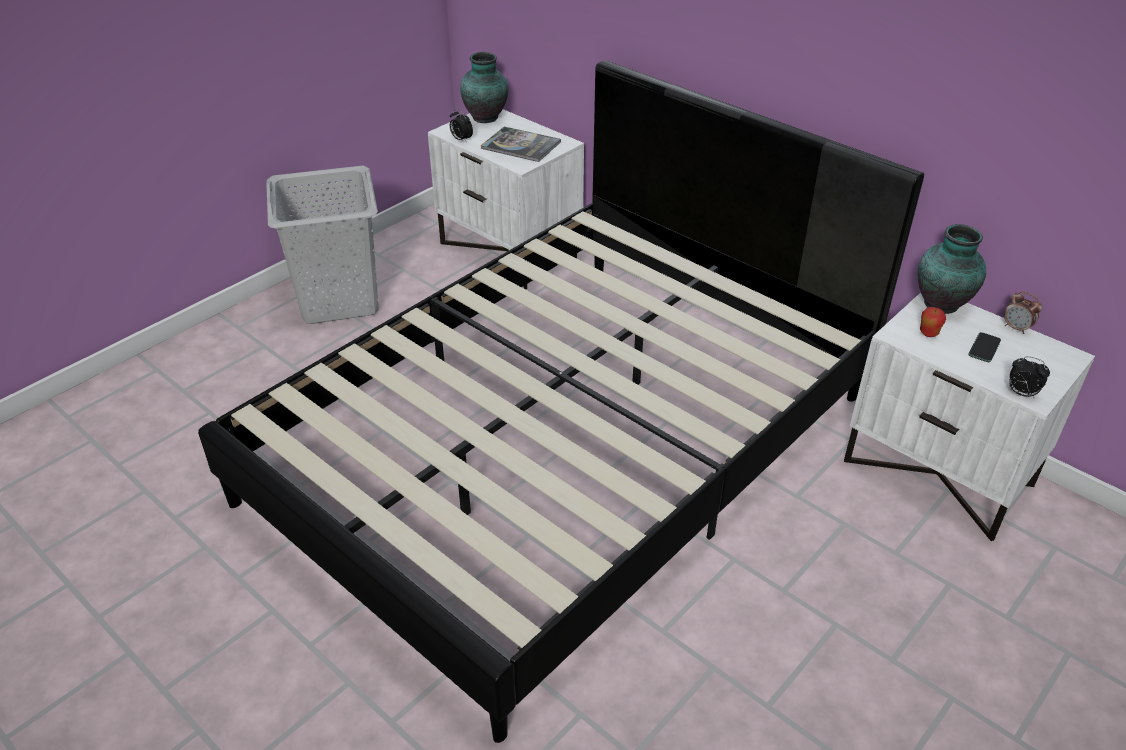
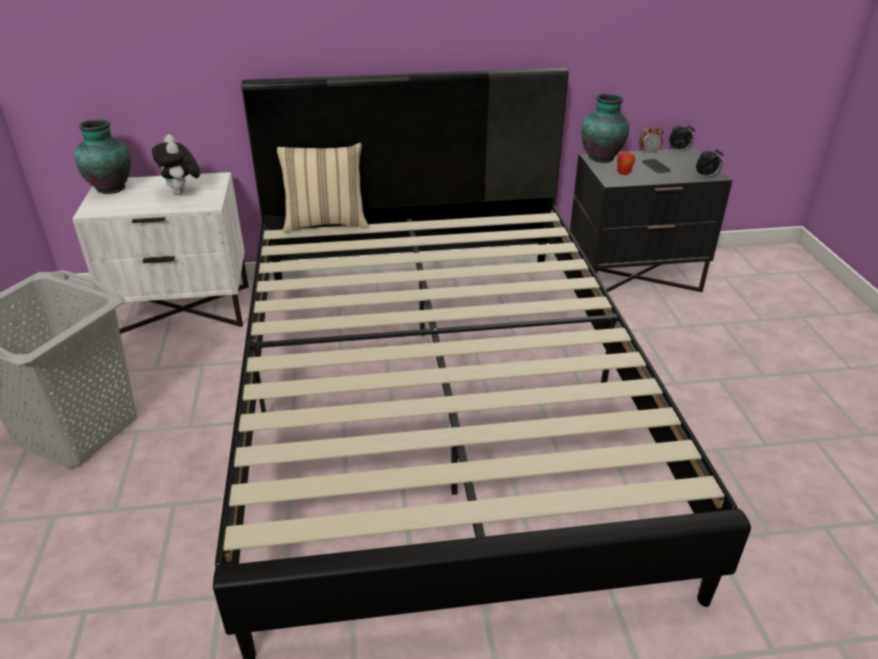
camera: 50 degrees left, 5 degrees down
alarm clock [450,109,473,143] -> alarm clock moved to [669,122,695,151]
book [481,127,561,162] -> plush toy [152,135,200,195]
white nightstand [844,292,1095,541] -> black nightstand [570,148,733,292]
none -> beige pillow [277,143,369,233]

